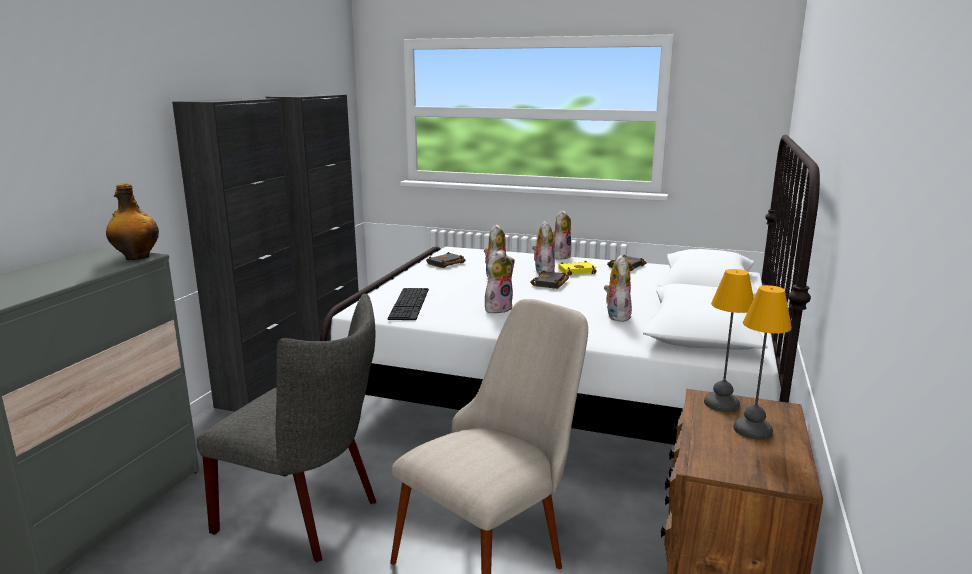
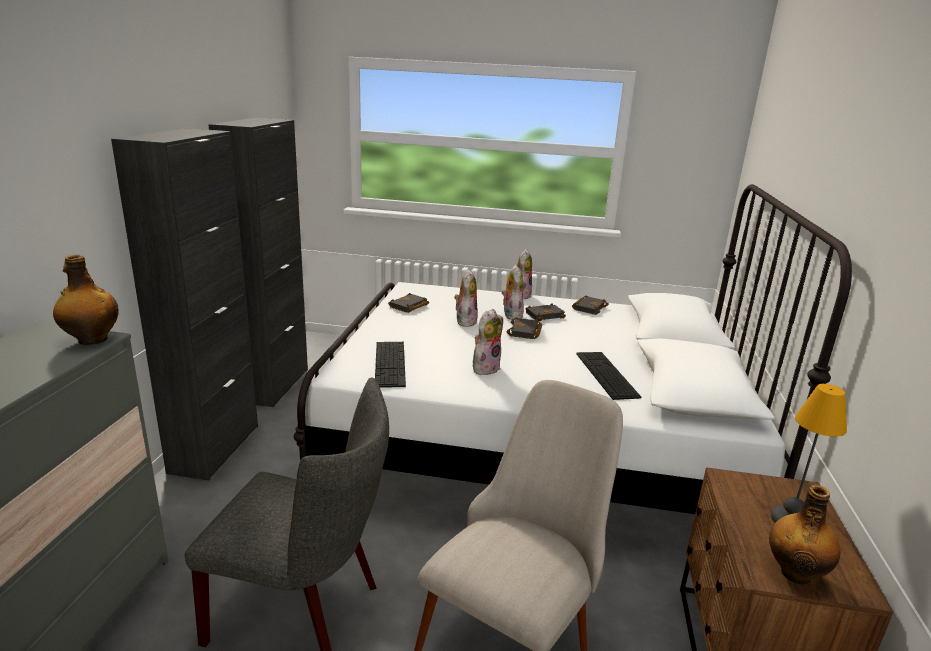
camera: 10 degrees left, 5 degrees up
yellow book [558,261,597,276] -> black book [526,304,566,321]
plush toy [604,255,632,322] -> keyboard [576,352,641,400]
table lamp [704,269,754,412] -> none
none -> bottle [769,485,840,585]

